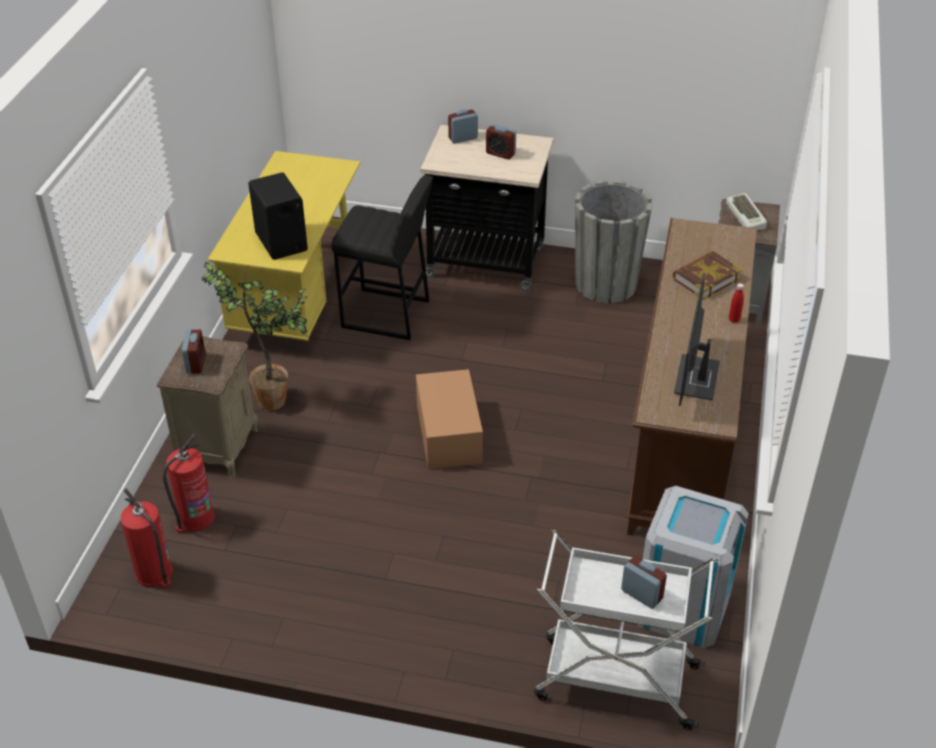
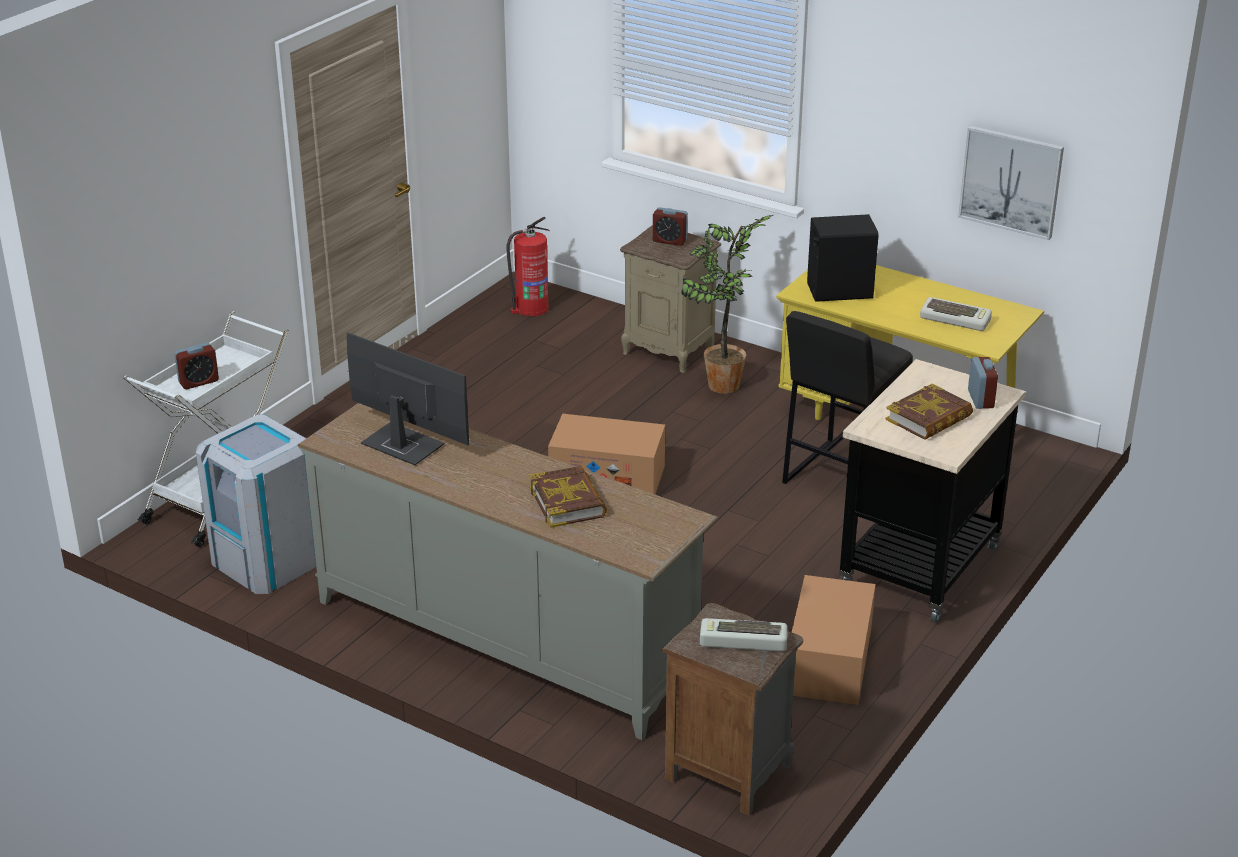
camera: 110 degrees right, 10 degrees down
fire extinguisher [163,434,215,533] -> none
alarm clock [486,124,516,160] -> book [885,384,973,440]
grey planter [575,180,653,303] -> cardboard box [792,575,875,705]
brown cabinet [626,218,757,536] -> grey cabinet [297,403,718,740]
red bottle [729,283,744,323] -> none
none -> keyboard [920,297,992,331]
none -> picture [958,126,1064,240]

